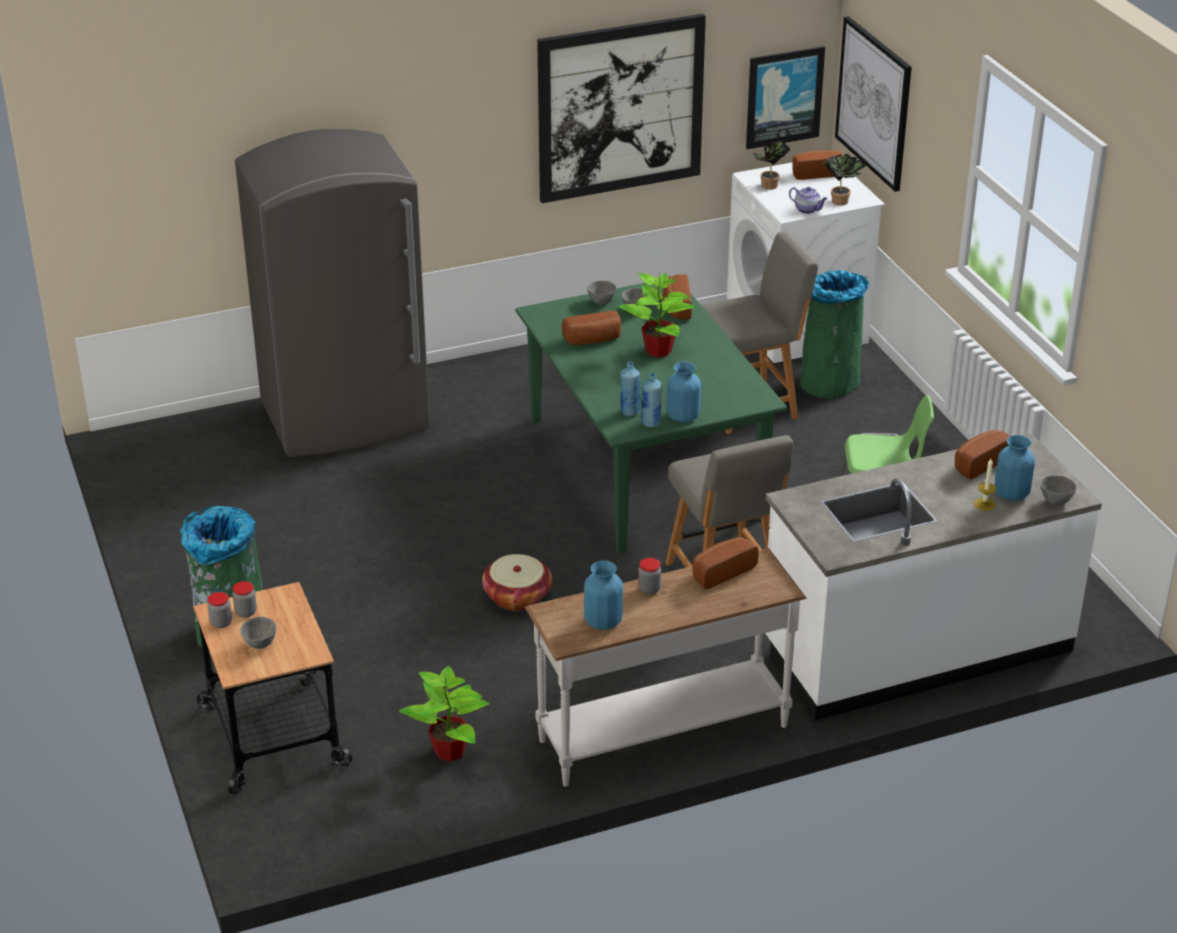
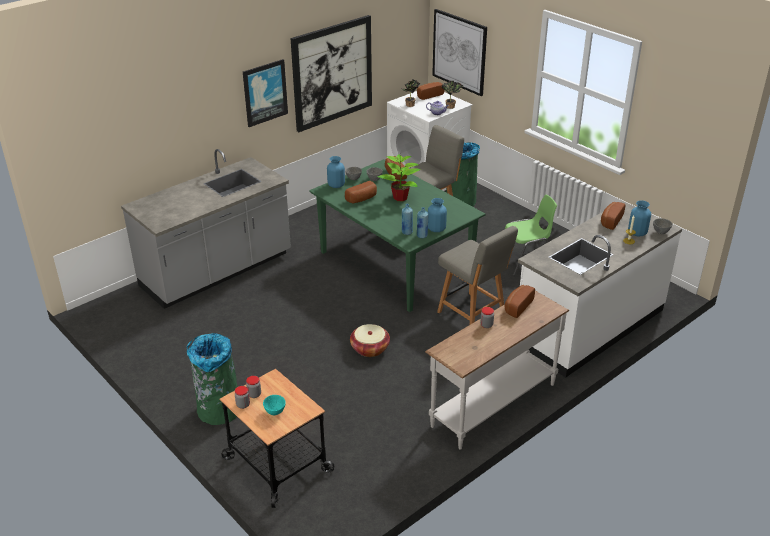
camera: 20 degrees left, 0 degrees up
grey fridge [235,129,430,457] -> grey counter [121,149,291,309]
grey bowl [240,617,276,649] -> turquoise bowl [263,395,286,415]
potted plant [399,666,490,761] -> none
blue vase [584,561,623,630] -> blue vase moved to [327,156,345,188]
picture [746,46,825,149] -> picture moved to [243,59,288,127]

